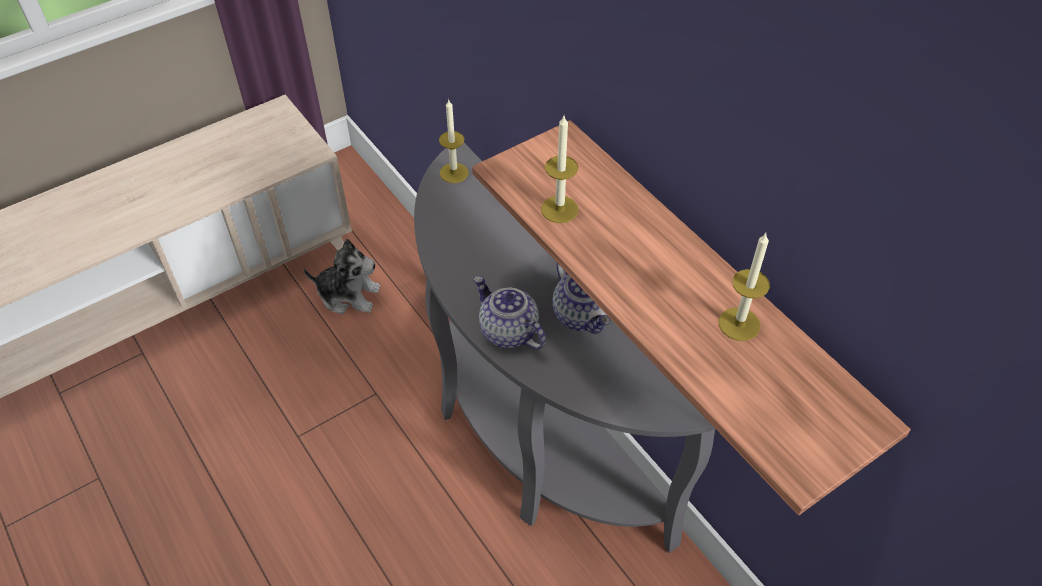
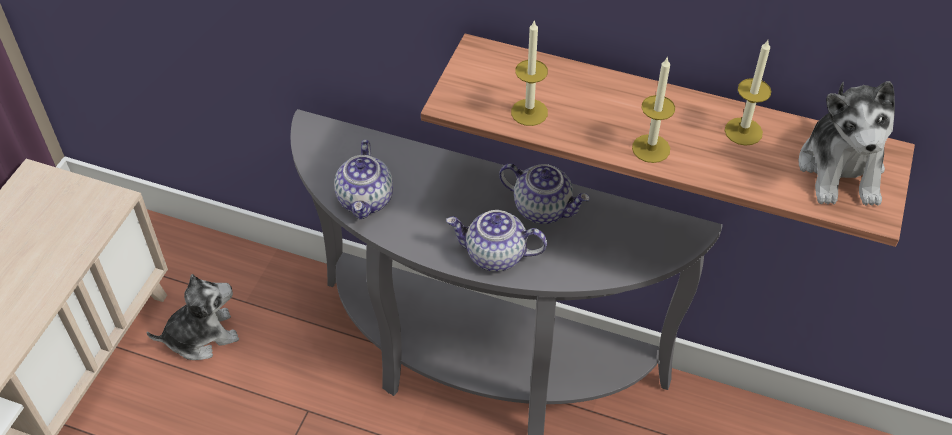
camera: 35 degrees left, 0 degrees up
candle [439,99,468,183] -> candle moved to [632,56,675,163]
none -> teapot [334,140,393,219]
none -> plush toy [799,81,895,206]

